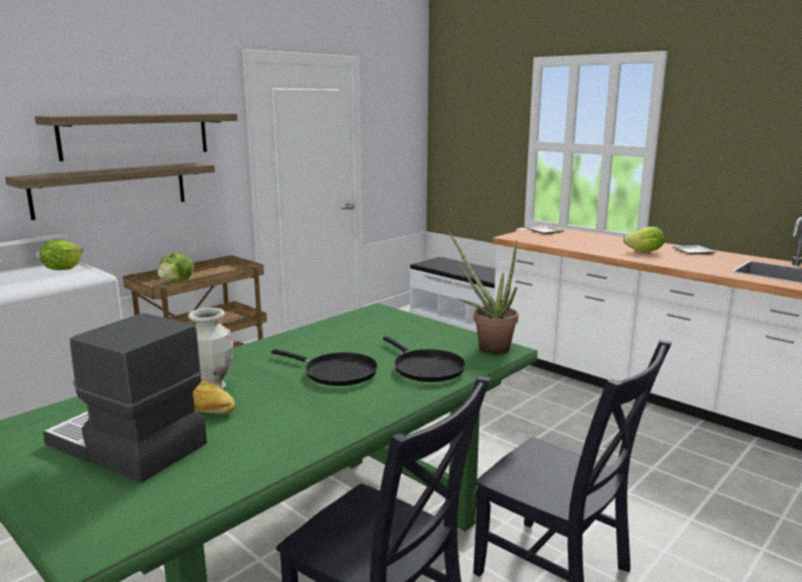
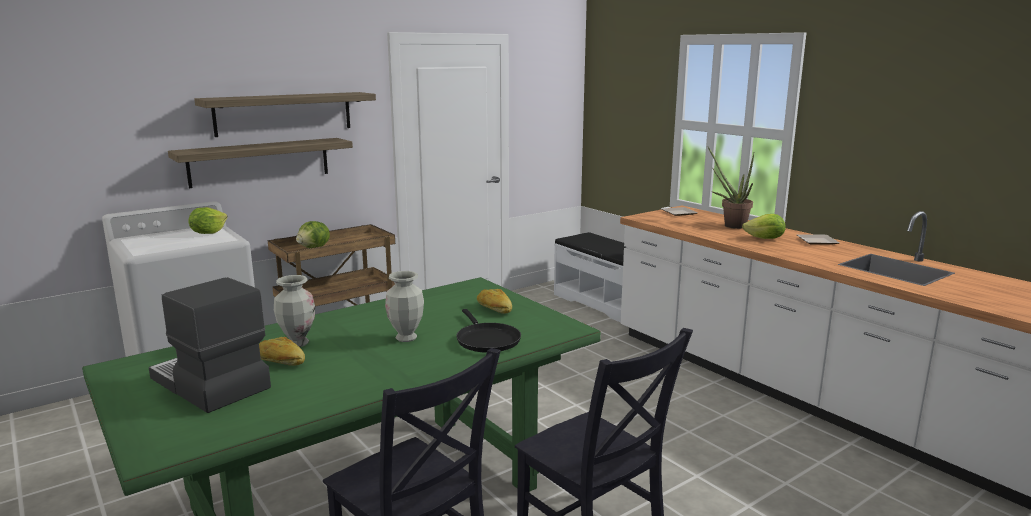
camera: 10 degrees right, 0 degrees up
black frying pan [271,349,378,386] -> vase [385,271,424,342]
potted plant [449,232,518,354] -> potted plant moved to [708,147,754,229]
none -> bread [477,289,512,314]

